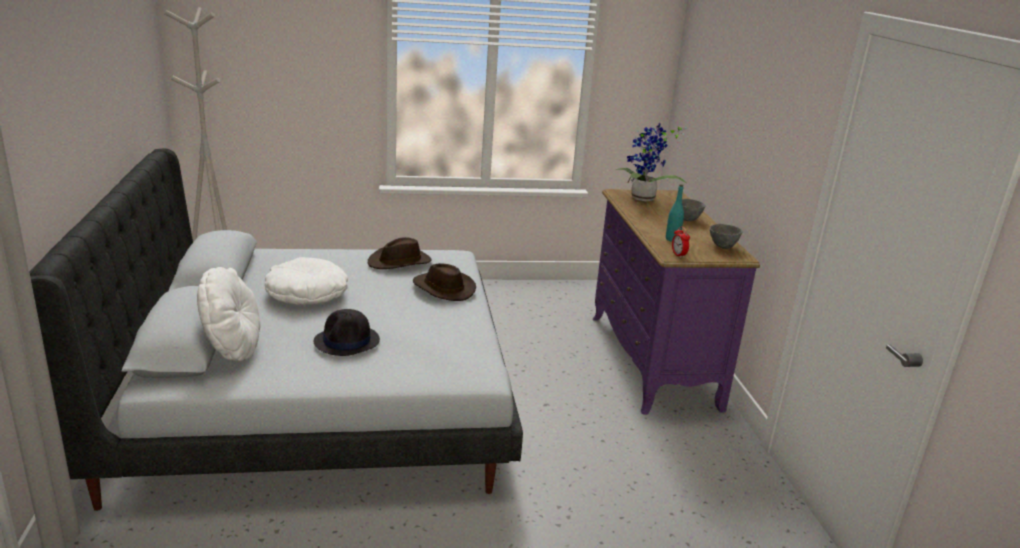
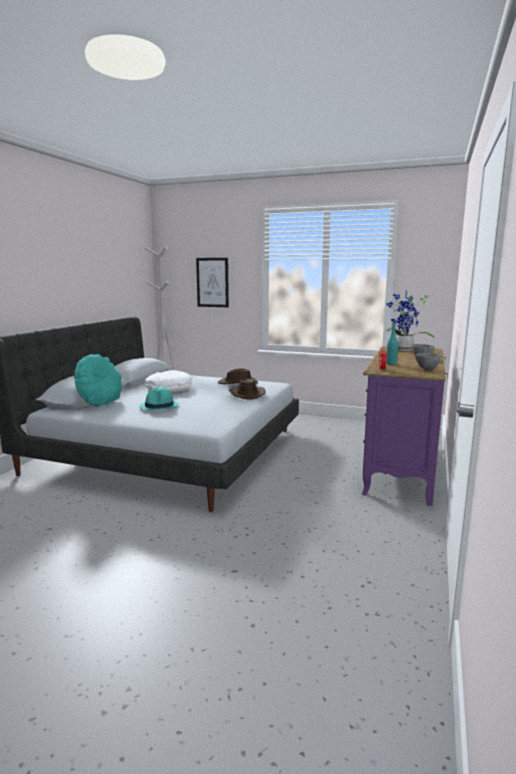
camera: 30 degrees right, 10 degrees down
white pillow [197,267,260,361] -> turquoise pillow [74,354,122,407]
black hat [314,309,380,356] -> turquoise hat [139,387,179,411]
none -> picture [196,258,229,307]

